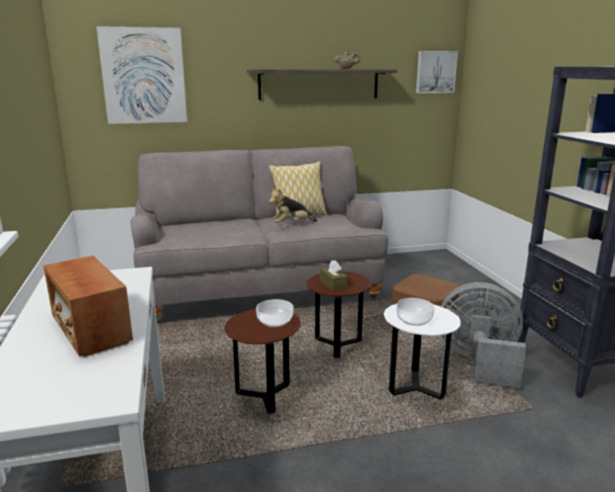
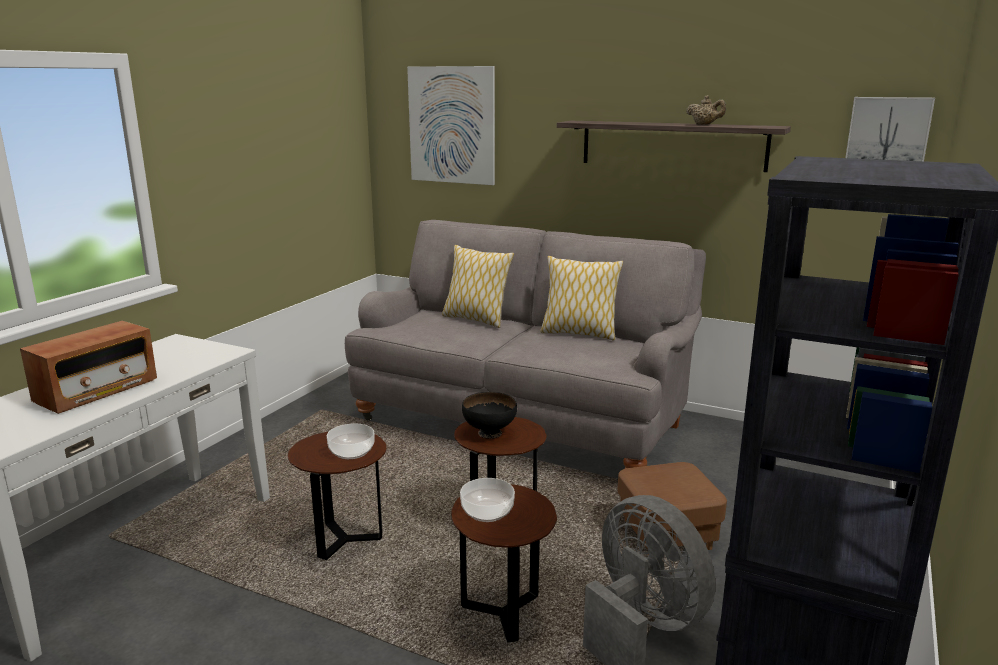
camera: 40 degrees right, 0 degrees up
radio [43,256,133,357] -> radio turned 150 degrees counterclockwise [20,321,157,414]
plush toy [269,188,317,223] -> none
brown tissue box [320,260,347,291] -> black bowl [462,392,517,439]
white side table [384,304,461,400] -> brown side table [451,484,557,643]
none -> pillow [442,245,514,328]

